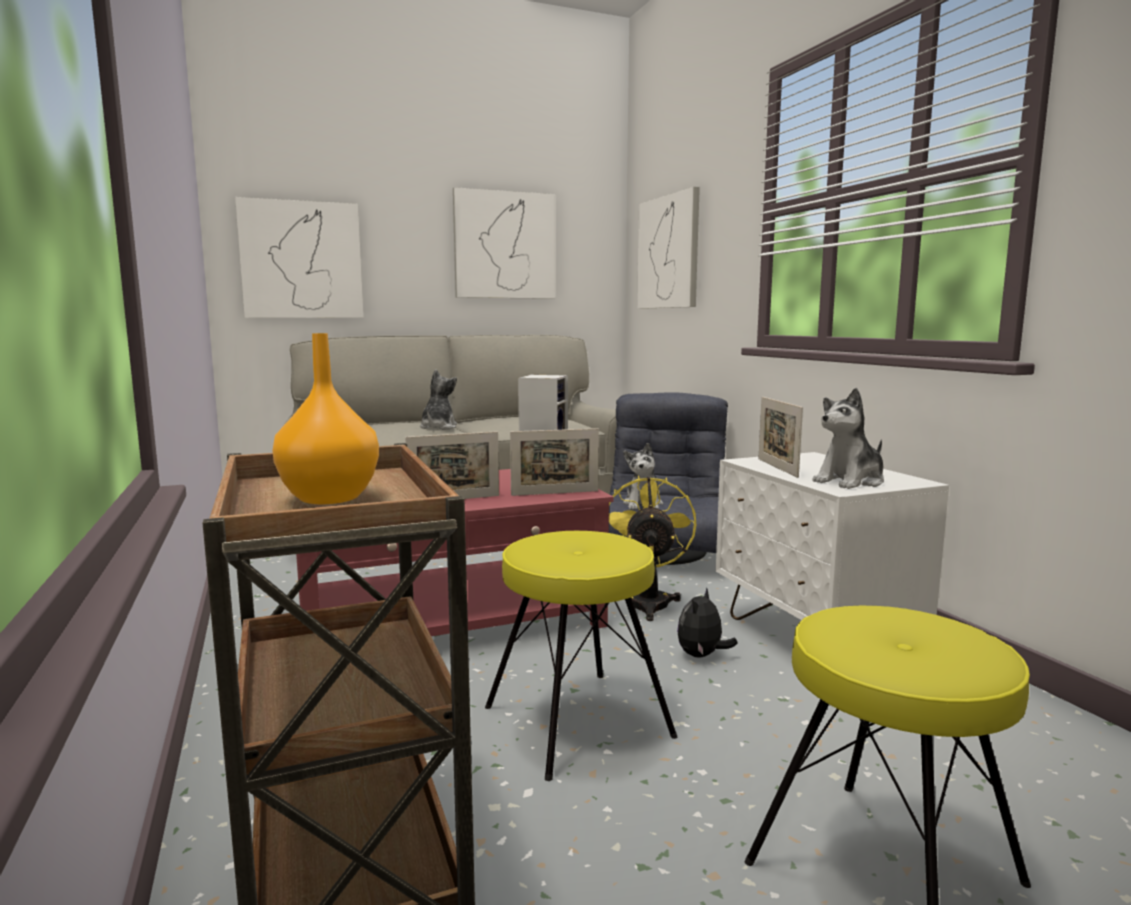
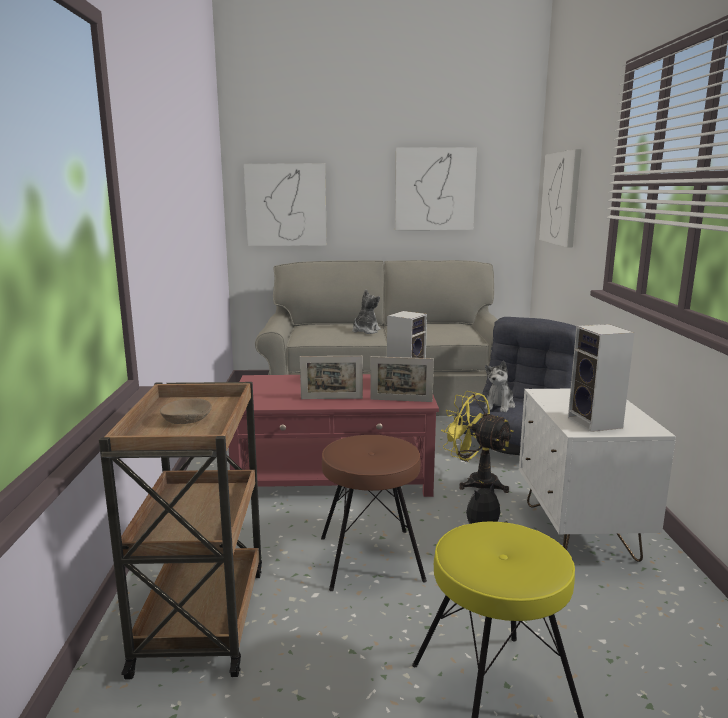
camera: 20 degrees right, 5 degrees up
orange vase [272,333,379,504] -> beige bowl [160,398,212,424]
yellow stool [485,531,677,781] -> brown stool [321,435,427,591]
yellow fan [609,475,696,621] -> yellow fan turned 75 degrees counterclockwise [441,391,514,493]
picture frame [758,397,803,478] -> none
plush toy [812,388,884,489] -> speaker [568,324,635,432]

